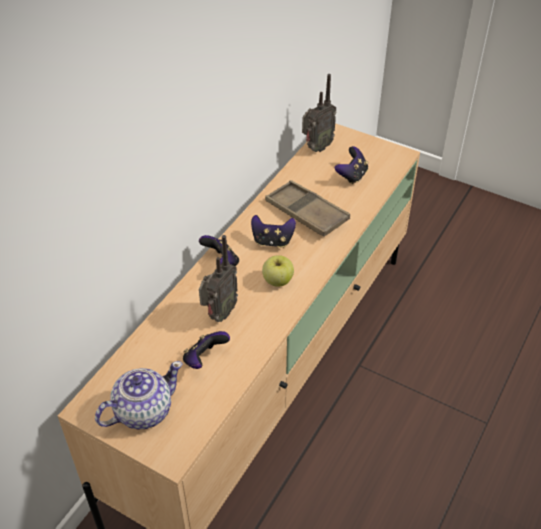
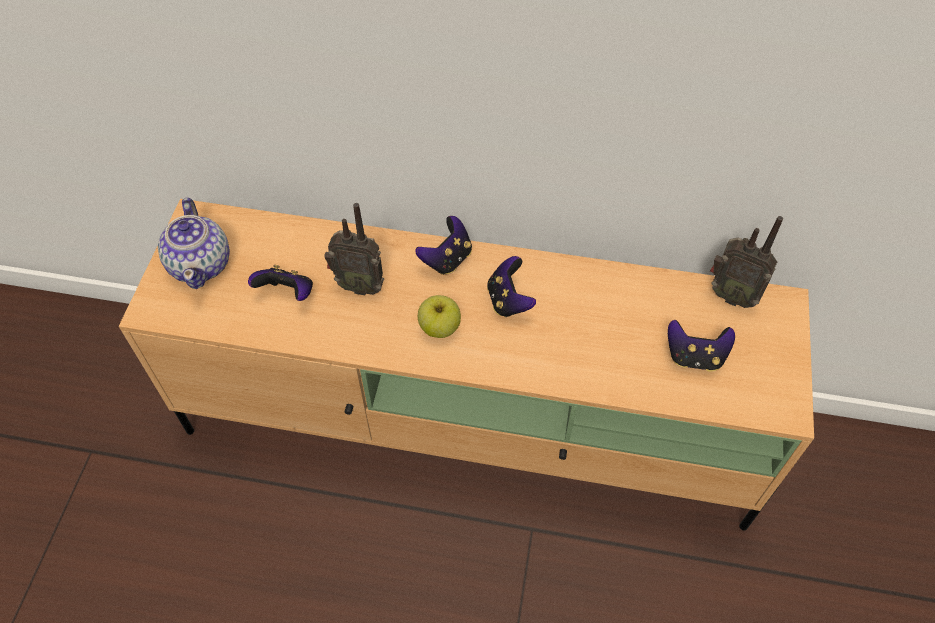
camera: 70 degrees right, 10 degrees up
teapot [95,361,182,430] -> teapot turned 45 degrees clockwise [158,198,230,289]
brown tray [265,180,350,237] -> none

